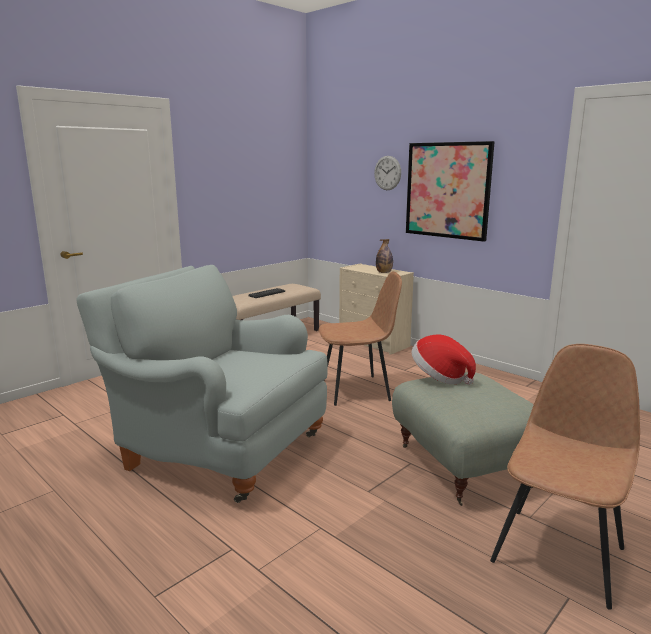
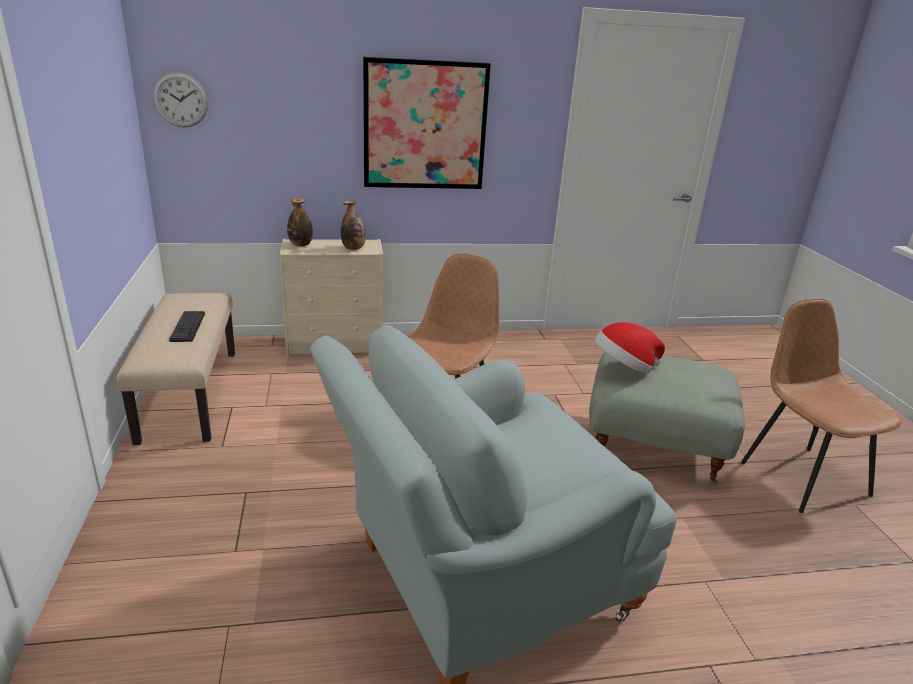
camera: 55 degrees left, 10 degrees up
wall clock [374,156,401,190] -> wall clock moved to [153,72,208,127]
none -> bottle [287,197,313,247]

